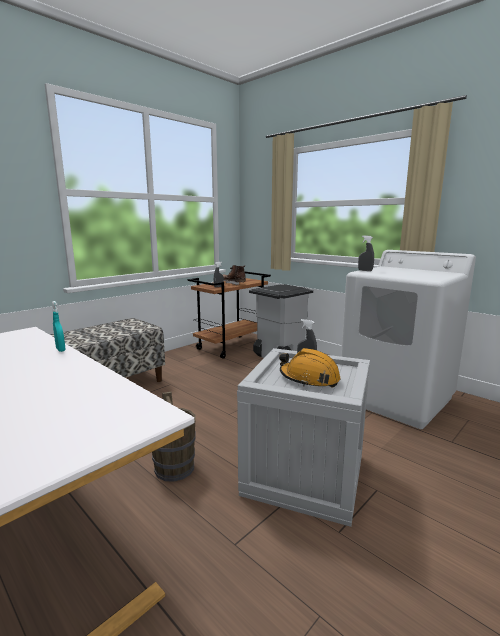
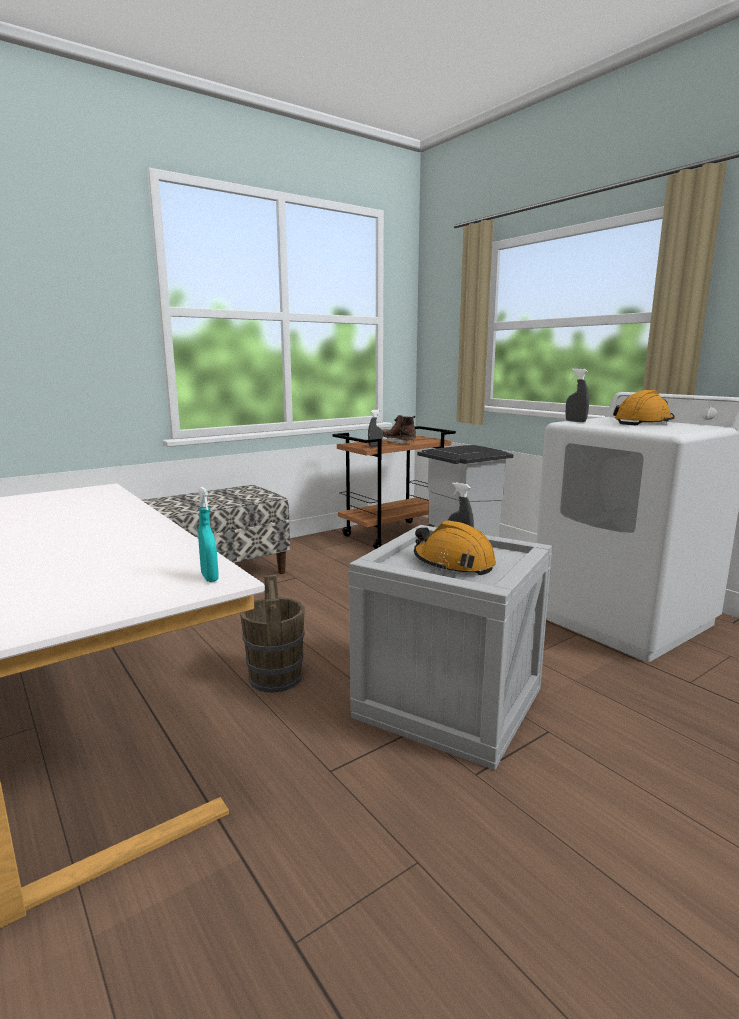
camera: 10 degrees right, 0 degrees up
turquoise spray bottle [52,301,66,352] -> turquoise spray bottle moved to [198,487,219,582]
none -> orange hard hat [613,390,675,425]

